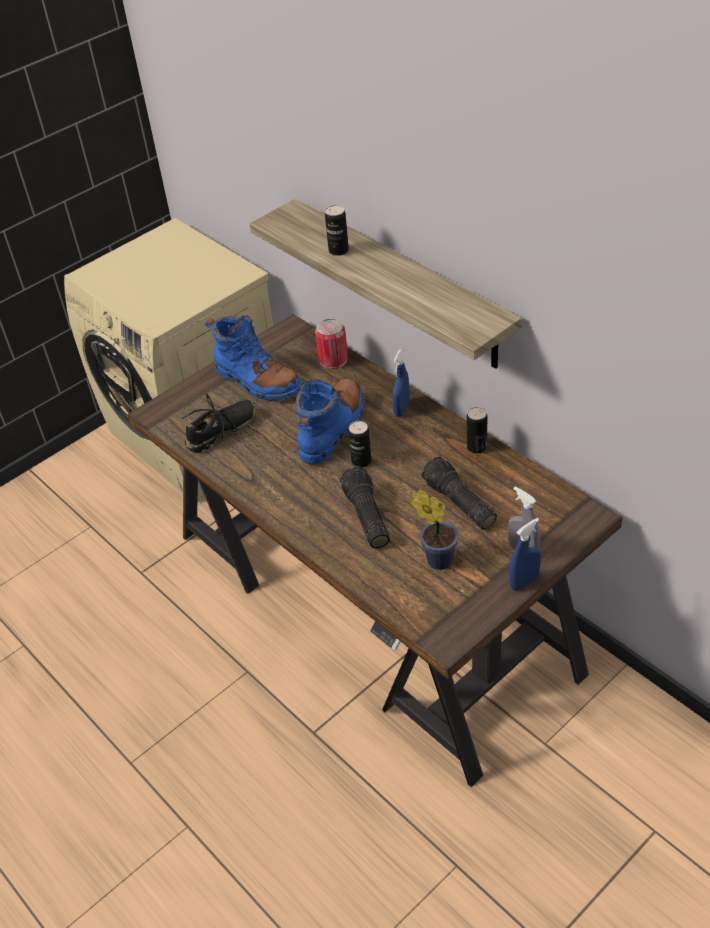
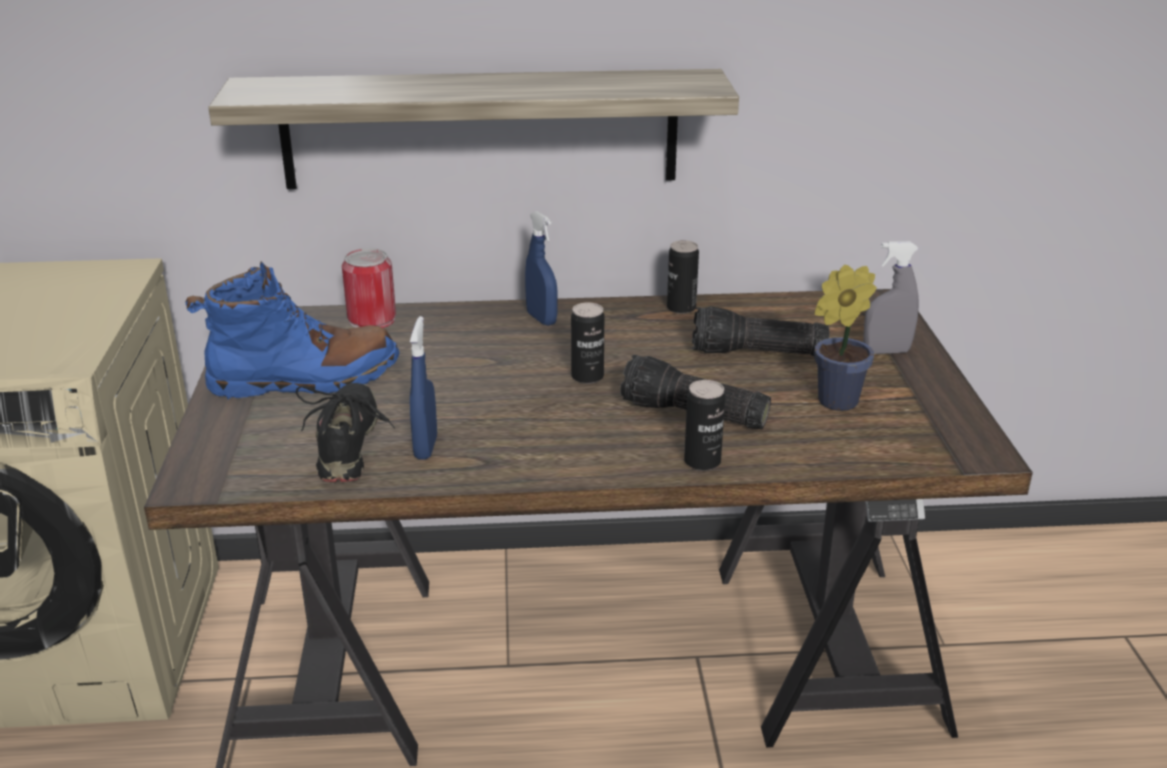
camera: 55 degrees left, 15 degrees down
blue boot [296,378,365,464] -> none
can [325,205,349,256] -> can moved to [684,380,725,471]
blue spray bottle [509,518,541,591] -> blue spray bottle moved to [410,316,437,460]

